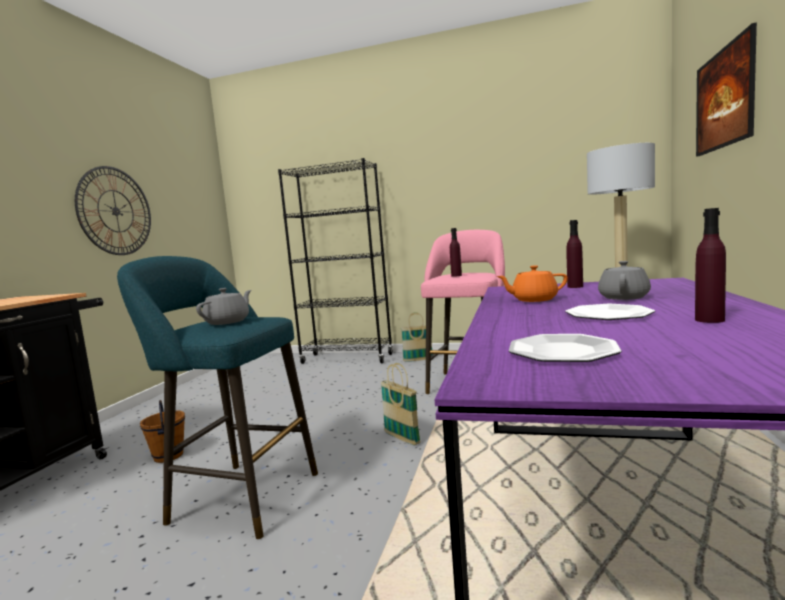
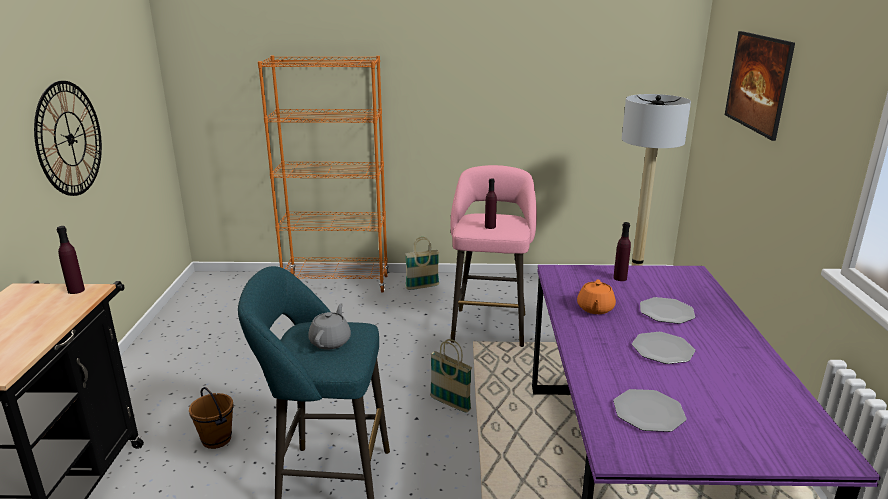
camera: 15 degrees left, 15 degrees up
black bookcase [278,158,393,364] -> orange bookcase [258,55,389,293]
orange teapot [497,265,568,302] -> orange teapot turned 60 degrees counterclockwise [577,279,616,314]
grey teapot [598,261,651,300] -> plate [640,297,695,324]
purple bottle [695,208,726,323] -> purple bottle moved to [57,226,85,294]

